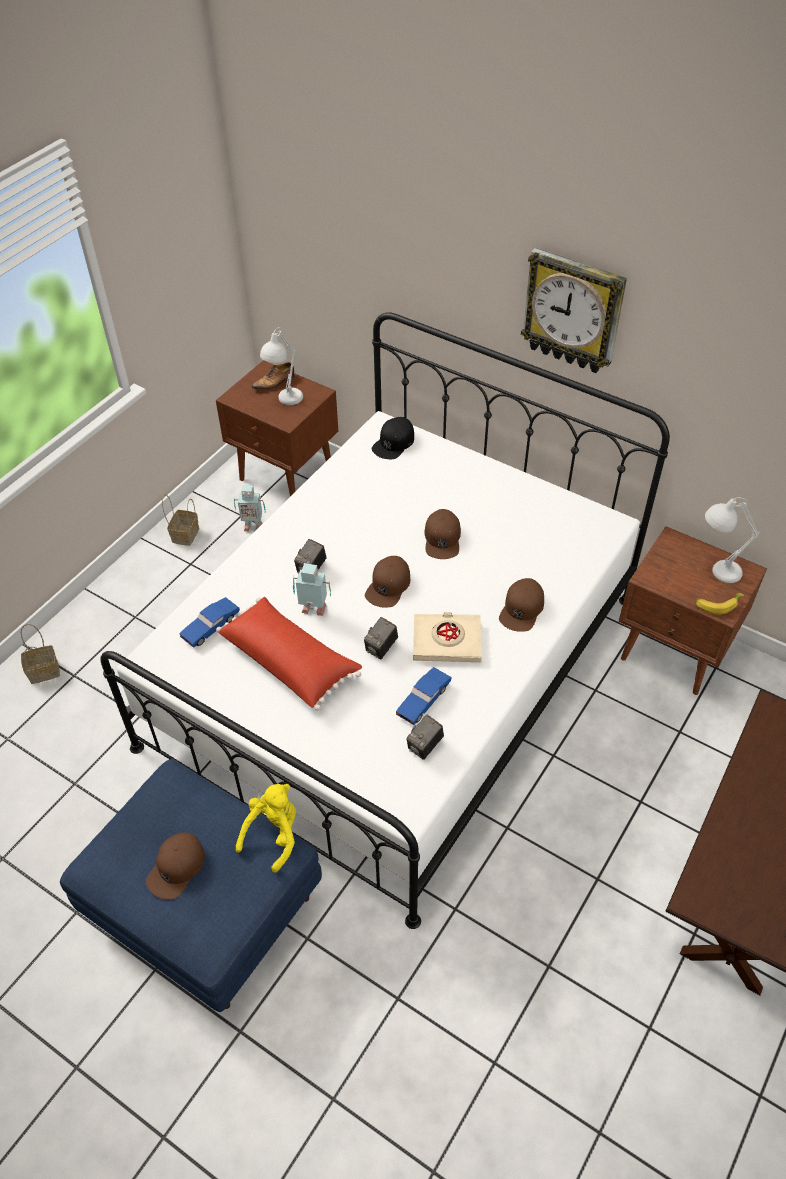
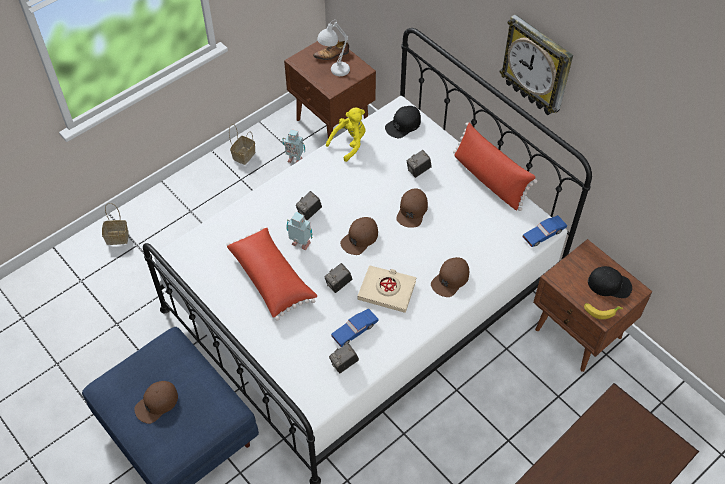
camera: 15 degrees right, 5 degrees up
blue toy car [179,597,240,648] -> blue toy car moved to [523,215,567,247]
yellow plush toy [236,784,296,873] -> yellow plush toy moved to [326,107,365,162]
white table lamp [705,497,759,583] -> black cap [588,266,632,298]
none -> camera [407,150,432,178]
none -> red pillow [453,122,537,211]

